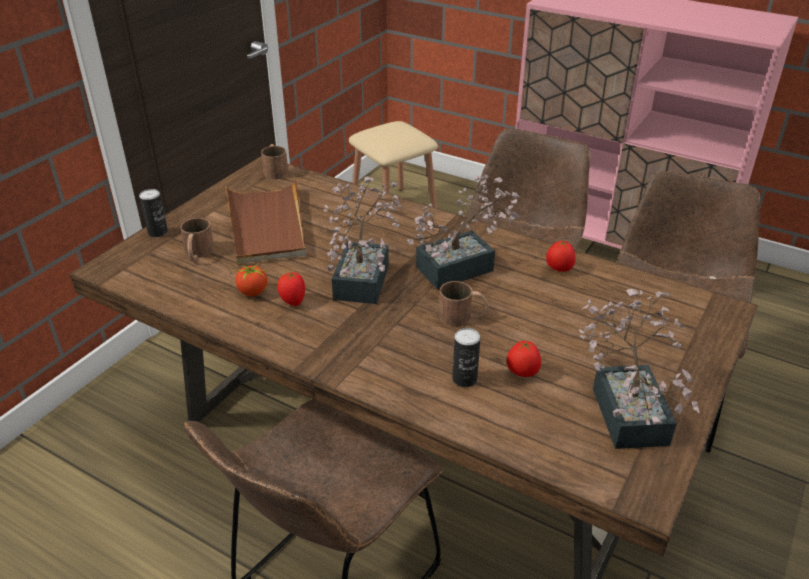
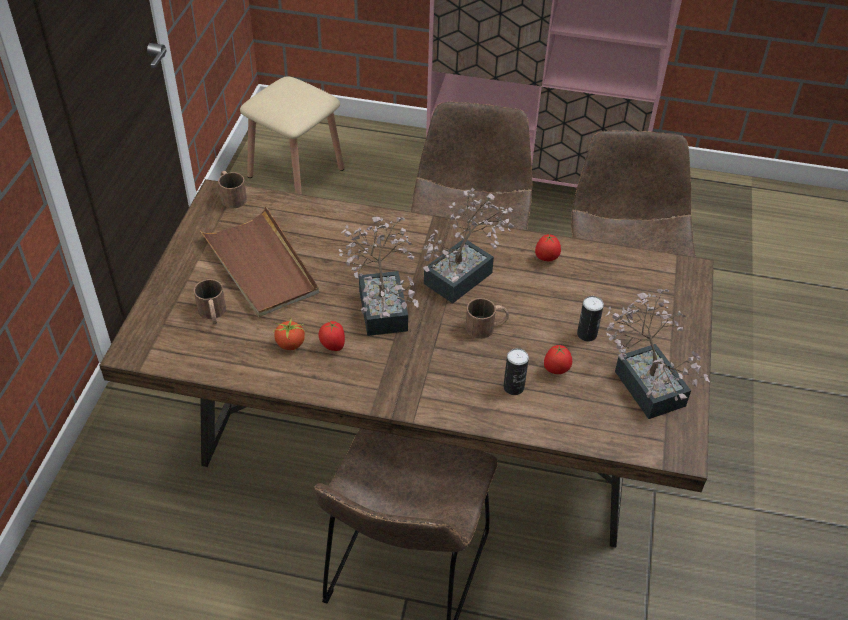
camera: 20 degrees left, 10 degrees up
can [139,189,168,237] -> can moved to [577,296,604,342]

